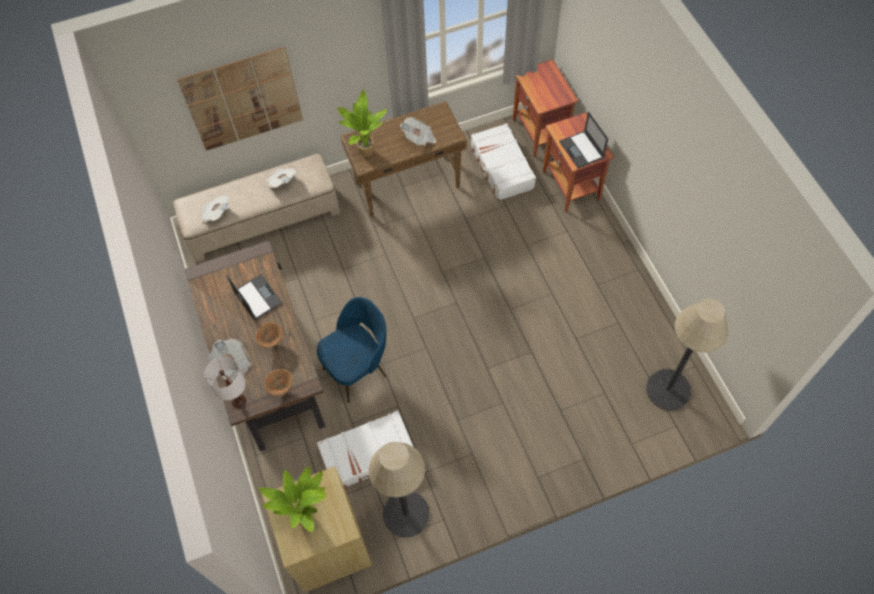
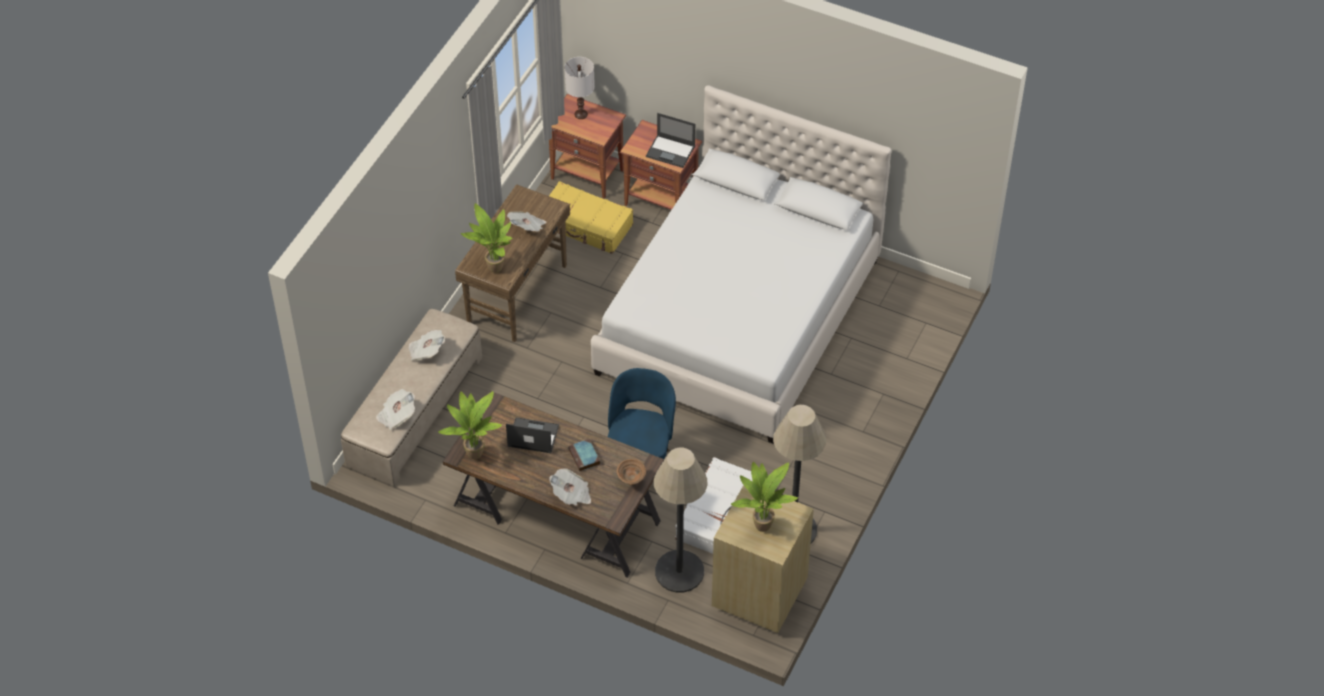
camera: 45 degrees left, 10 degrees down
picture [177,47,303,151] -> none
white table lamp [205,357,246,408] -> white table lamp moved to [565,57,595,119]
brown bowl [255,322,283,348] -> book [568,439,600,471]
white suitcase [471,123,536,201] -> yellow suitcase [549,181,633,254]
floor lamp [646,298,728,411] -> floor lamp moved to [654,448,707,592]
none -> potted plant [438,391,502,459]
none -> white bed [591,85,891,443]

